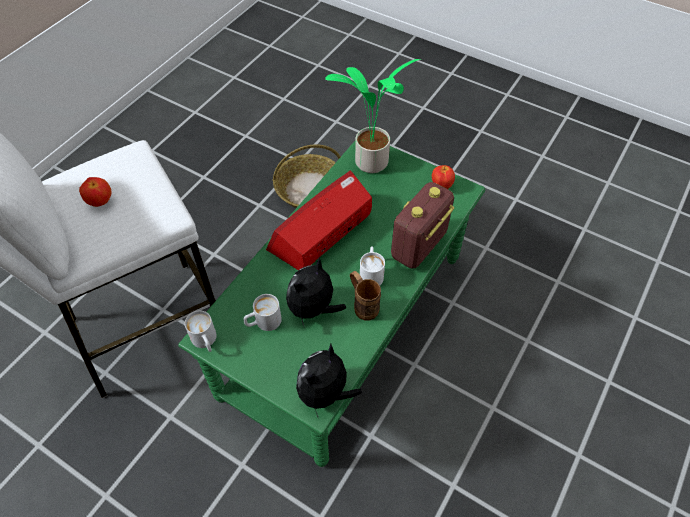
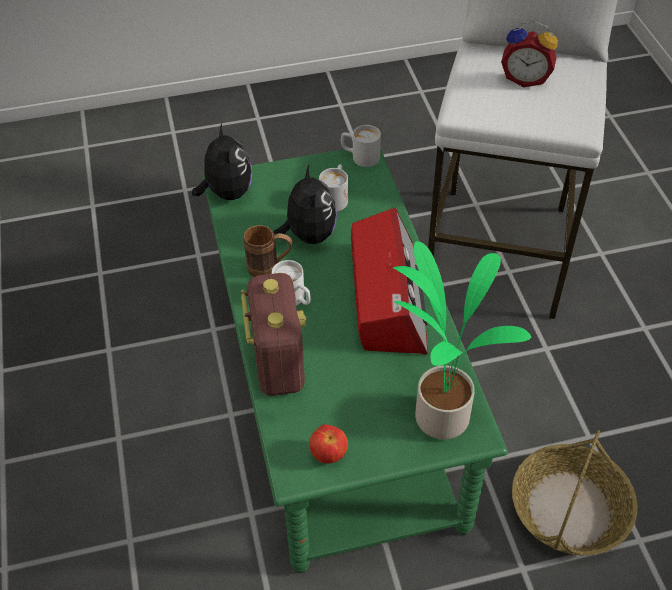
camera: 135 degrees right, 5 degrees down
apple [79,177,112,207] -> alarm clock [501,21,558,87]

